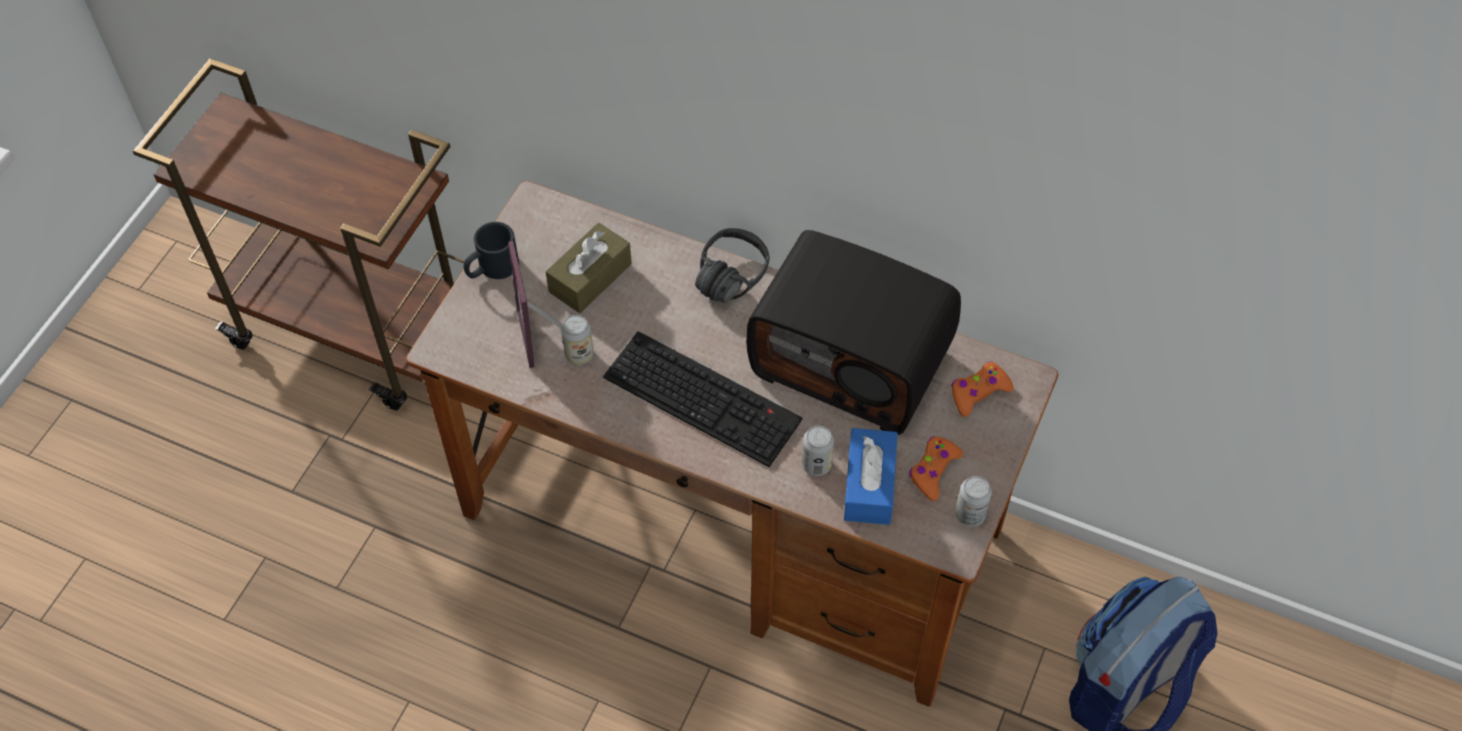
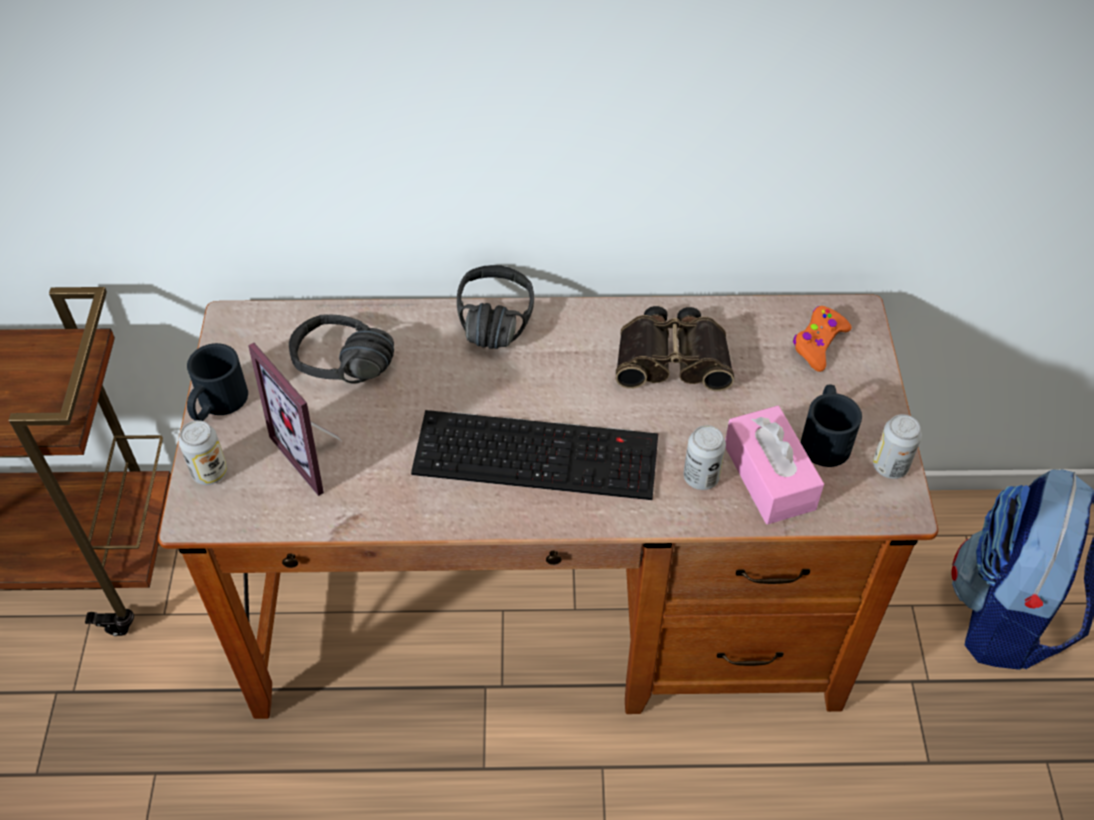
camera: 25 degrees left, 5 degrees down
brown tissue box [546,223,632,313] -> black headphones [289,314,394,384]
can [561,315,594,365] -> can moved to [179,420,227,485]
radio [746,230,961,435] -> binoculars [616,306,734,391]
blue tissue box [844,428,897,525] -> pink tissue box [725,406,824,525]
orange game controller [909,436,963,501] -> black mug [801,384,862,467]

